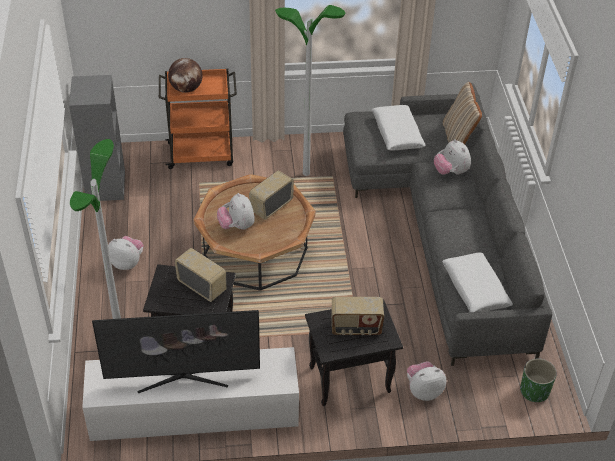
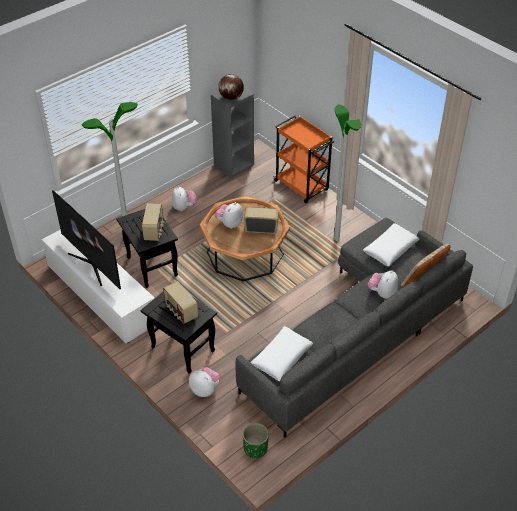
camera: 55 degrees right, 0 degrees up
globe [168,58,203,93] -> globe moved to [218,74,244,100]

